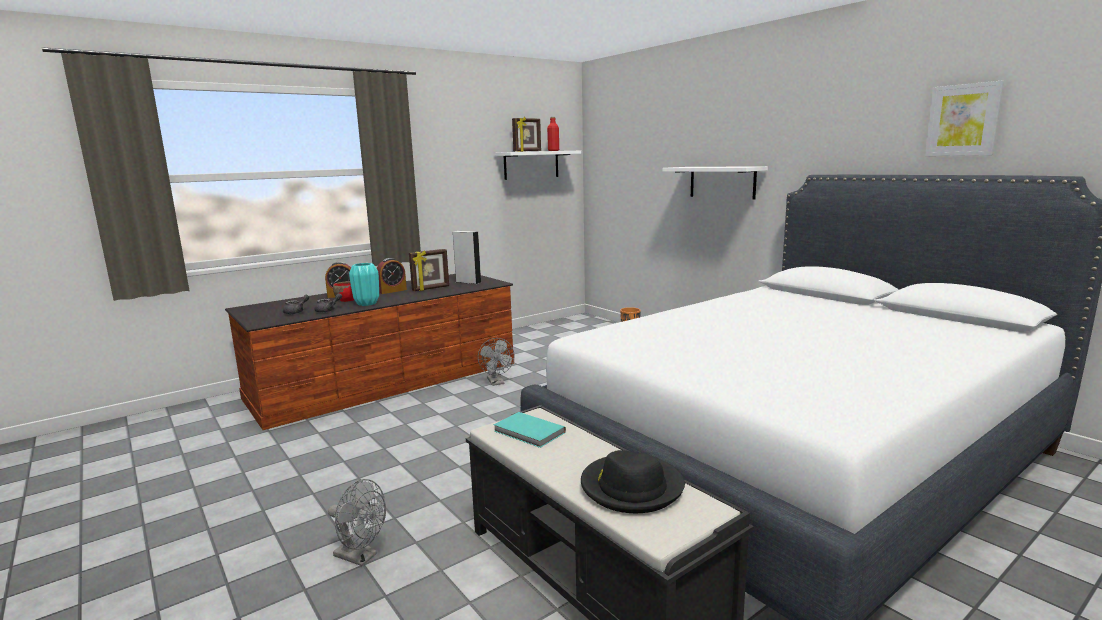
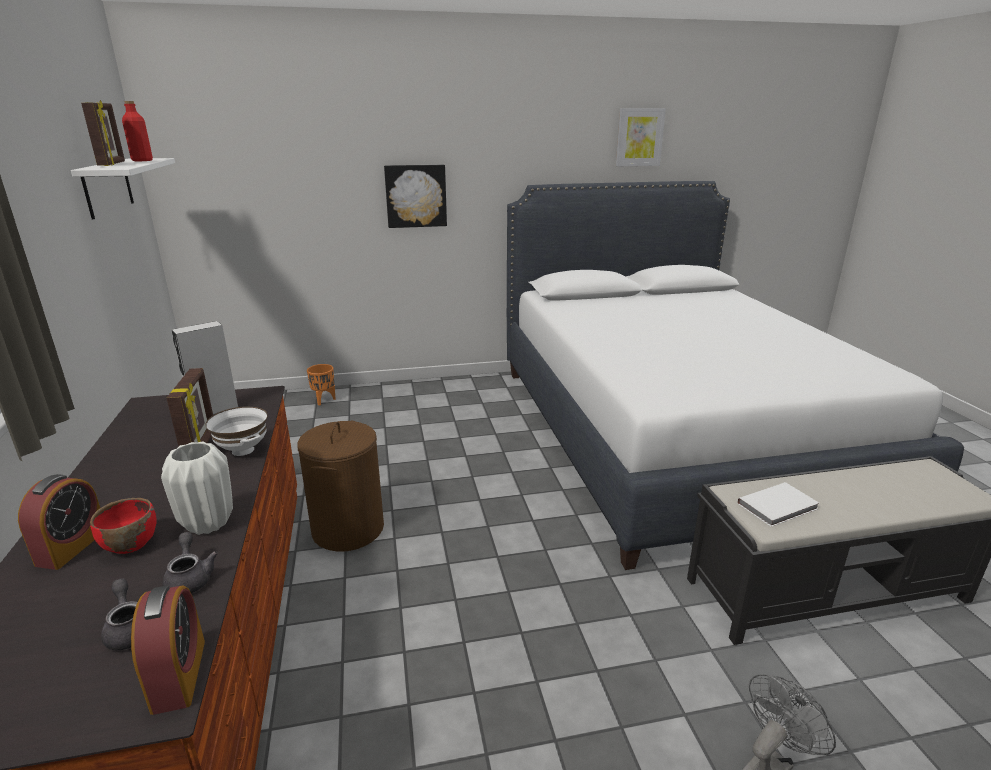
camera: 65 degrees left, 10 degrees up
turquoise vase [349,263,379,306] -> white vase [161,442,233,535]
alarm clock [377,258,407,294] -> alarm clock moved to [131,585,205,715]
grey fan [478,338,514,386] -> brown laundry basket [297,421,384,552]
turquoise book [494,412,566,448] -> white book [737,482,819,527]
black hat [581,450,685,513] -> none
white shelf [662,166,768,199] -> picture [384,165,447,228]
none -> white bowl [205,406,268,456]

